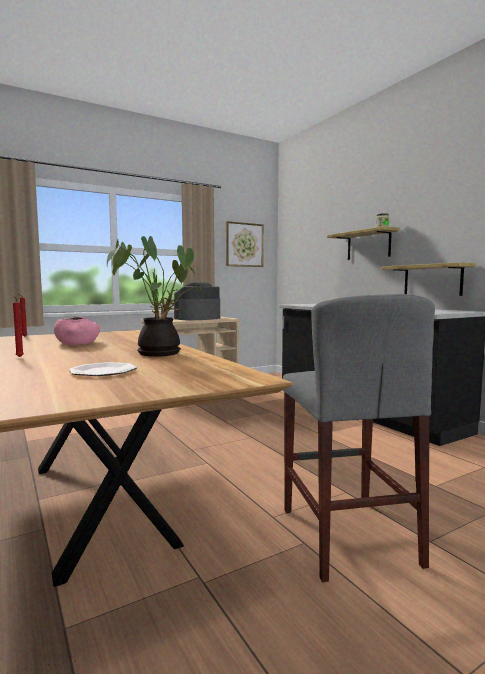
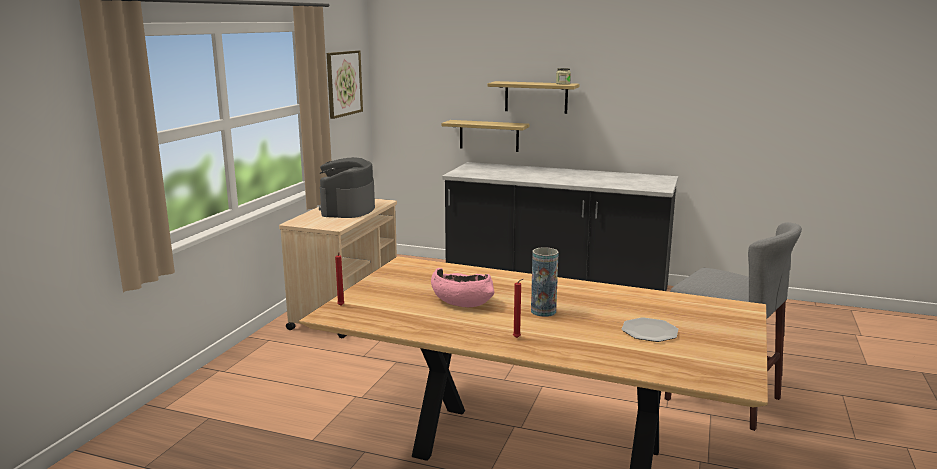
camera: 40 degrees left, 10 degrees up
potted plant [107,236,204,357] -> none
shelf [381,262,476,296] -> shelf moved to [441,120,530,152]
none -> vase [531,247,559,317]

